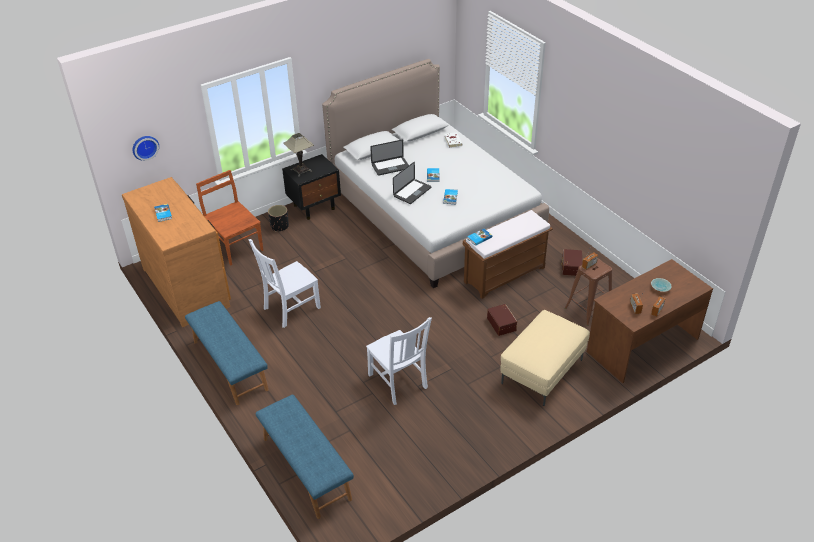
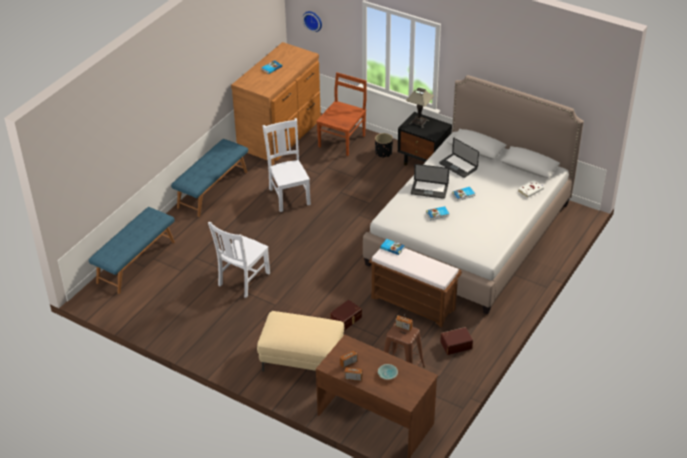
camera: 65 degrees right, 0 degrees up
white chair [248,239,321,328] -> white chair turned 45 degrees clockwise [263,118,311,212]

